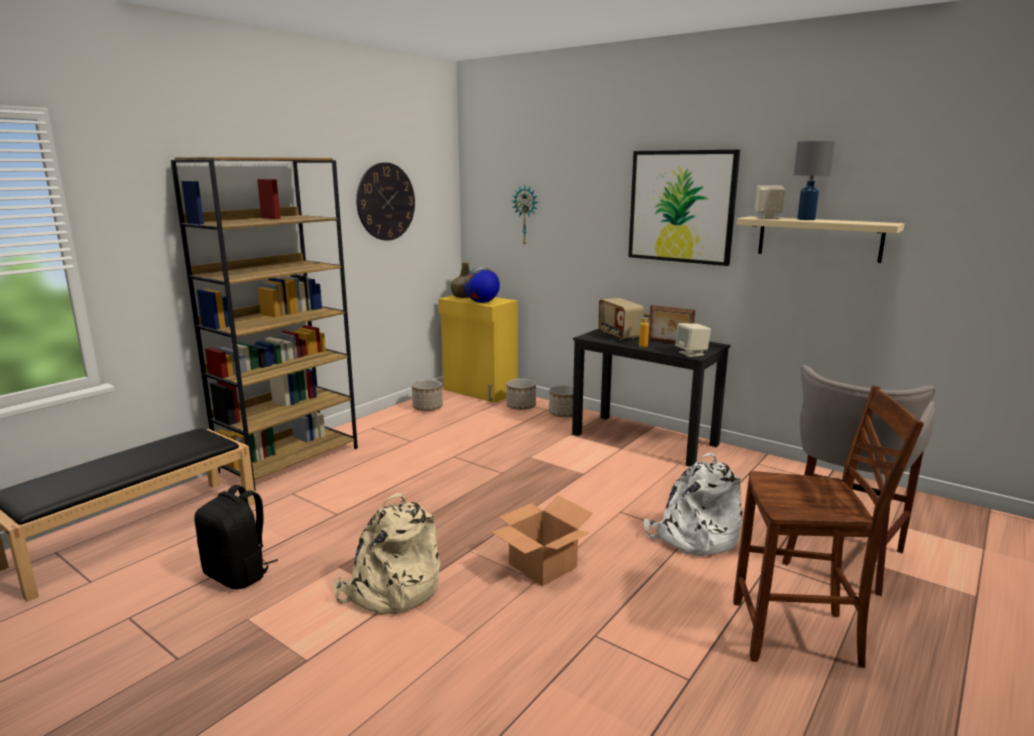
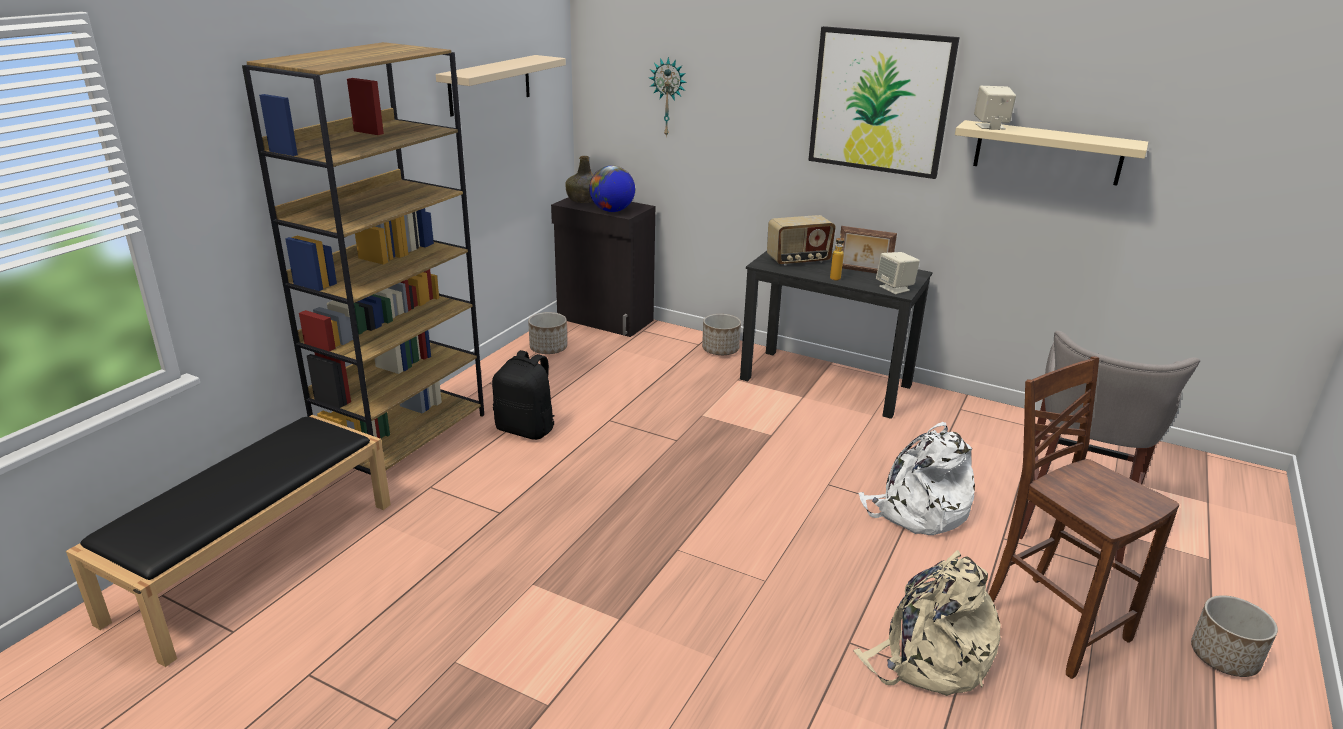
camera: 10 degrees left, 10 degrees up
black backpack [194,485,278,589] -> black backpack moved to [492,350,555,440]
beige backpack [334,493,440,615] -> beige backpack moved to [853,550,1001,696]
wall clock [356,162,415,241] -> beige shelf [436,55,566,117]
yellow cabinet [438,295,518,403] -> black cabinet [551,197,655,337]
cardboard box [491,496,593,586] -> none
planter [506,379,536,410] -> planter moved to [1191,595,1278,677]
radio [598,298,644,340] -> radio turned 75 degrees counterclockwise [767,215,836,266]
brown chair [733,385,924,668] -> brown chair turned 120 degrees counterclockwise [989,356,1179,679]
grey table lamp [794,141,835,220] -> none

